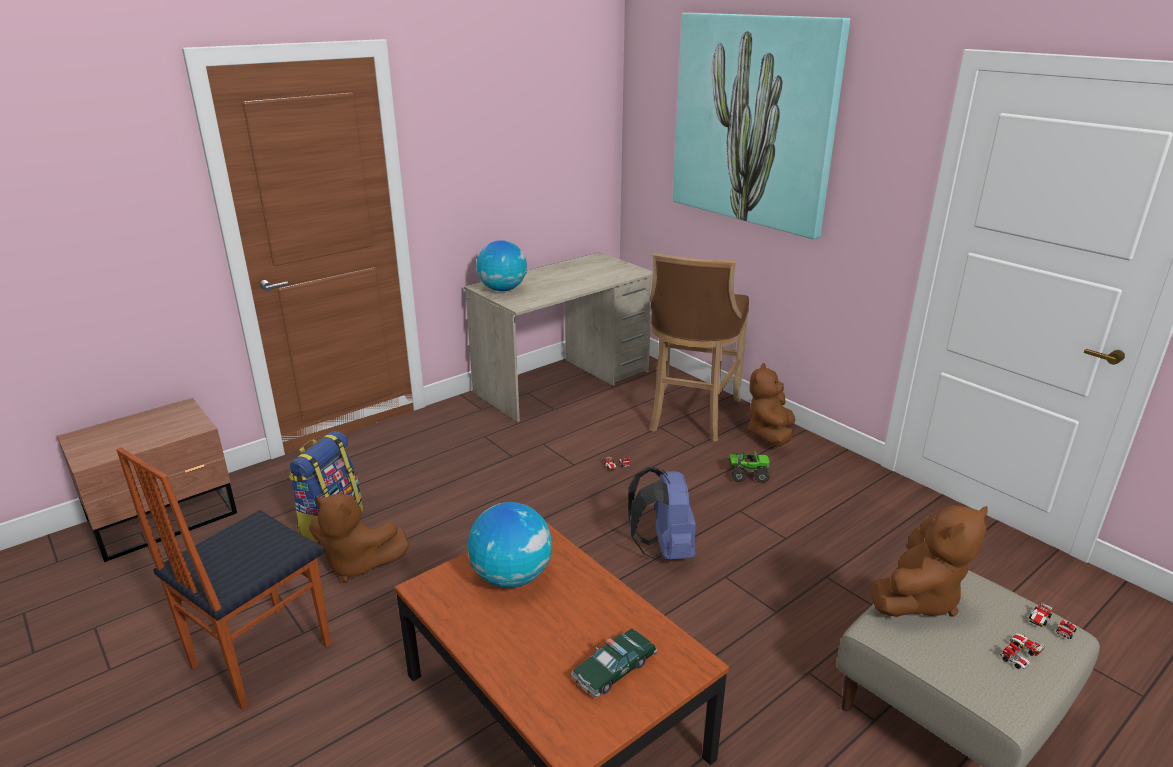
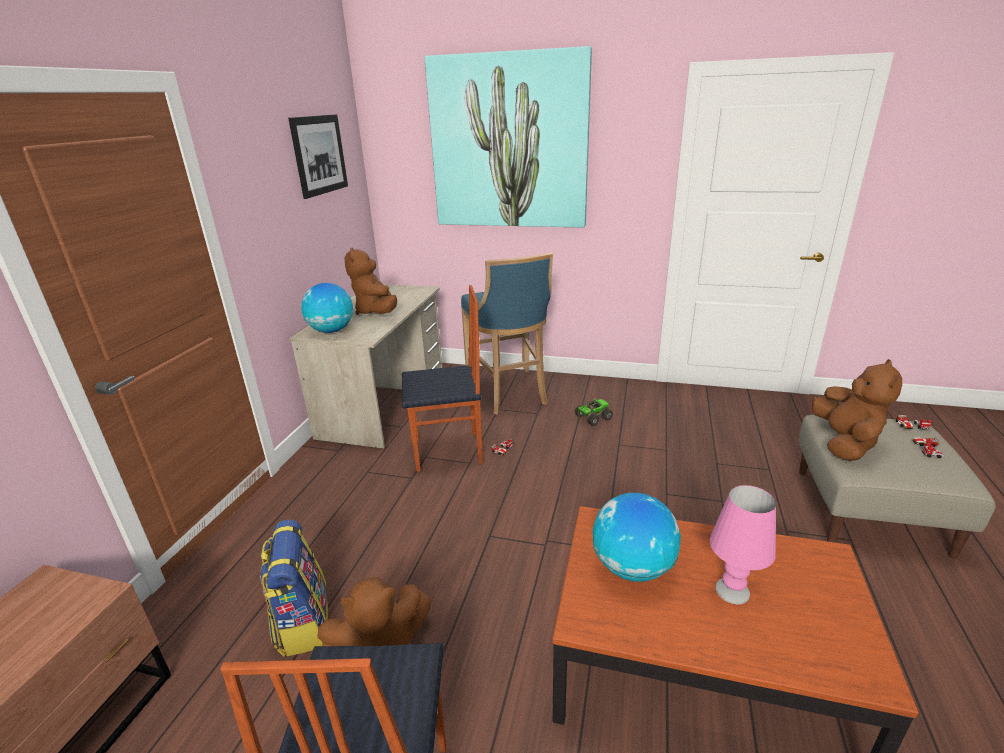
camera: 35 degrees left, 0 degrees up
toy car [571,628,657,698] -> none
blue backpack [628,467,696,559] -> none
brown stool [650,253,749,441] -> blue stool [461,253,553,415]
brown plush toy [747,363,795,446] -> brown plush toy moved to [345,248,397,315]
none -> picture [288,114,348,199]
none -> chair [402,285,483,472]
none -> pink table lamp [710,485,776,604]

